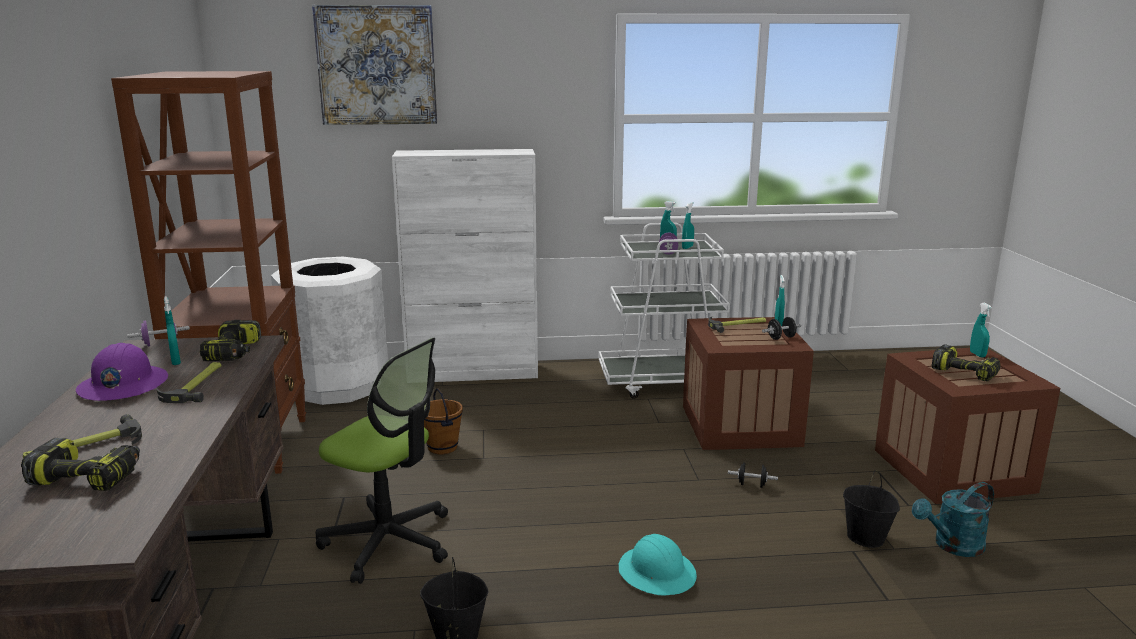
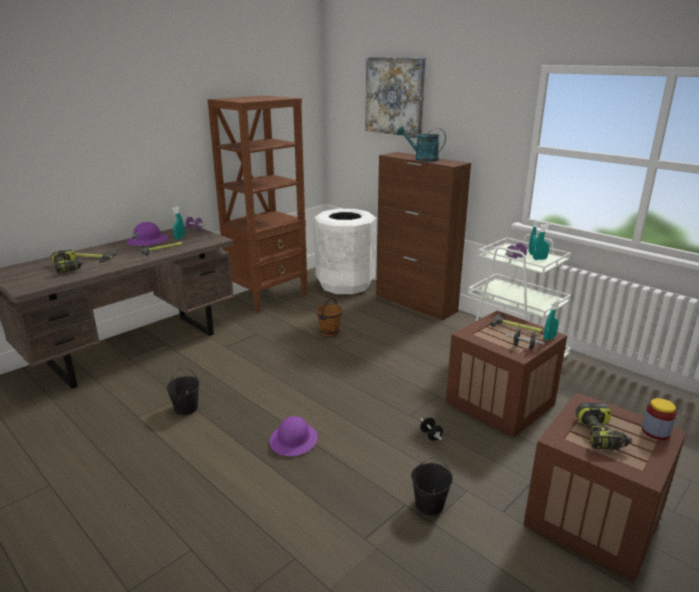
camera: 50 degrees right, 5 degrees up
power drill [200,320,261,361] -> none
office chair [316,338,448,584] -> none
white cabinet [392,149,538,382] -> brown cabinet [376,152,471,320]
turquoise hard hat [619,534,697,595] -> purple hard hat [270,416,318,456]
turquoise watering can [912,482,994,557] -> turquoise watering can moved to [397,126,446,162]
turquoise spray bottle [970,303,992,358] -> jar [642,398,677,440]

